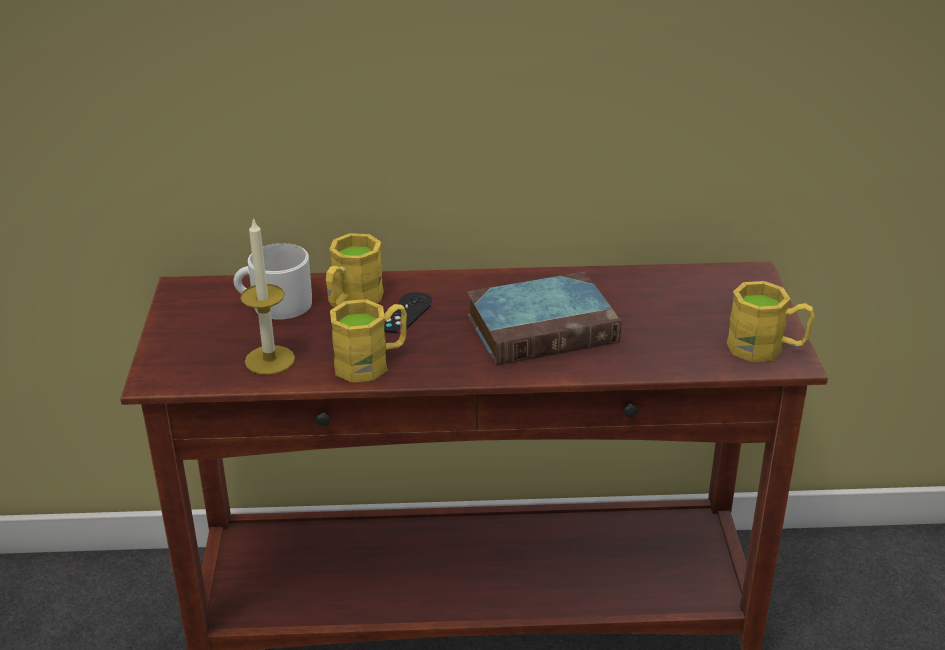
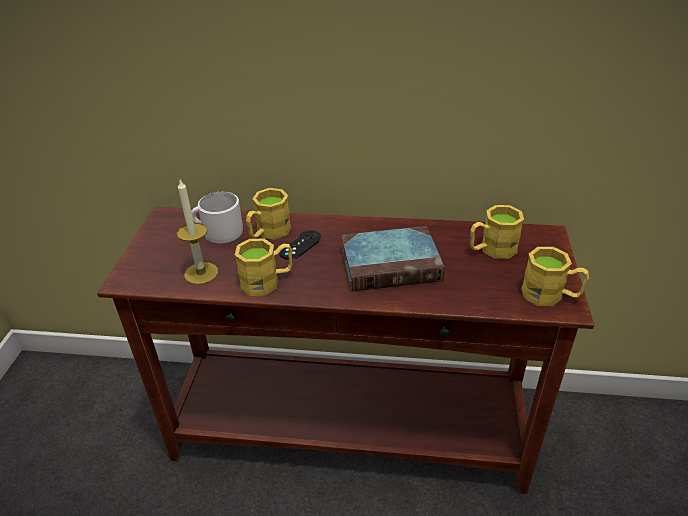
camera: 10 degrees right, 5 degrees up
none -> yellow mug [470,205,524,259]

